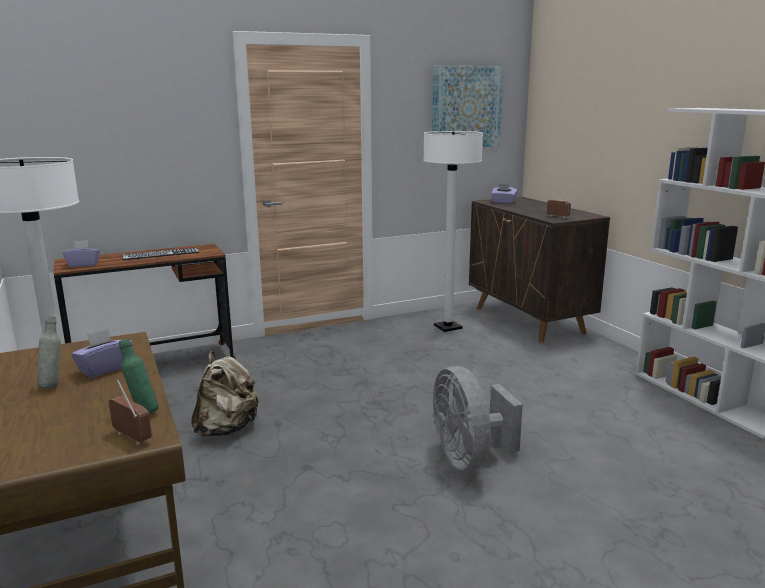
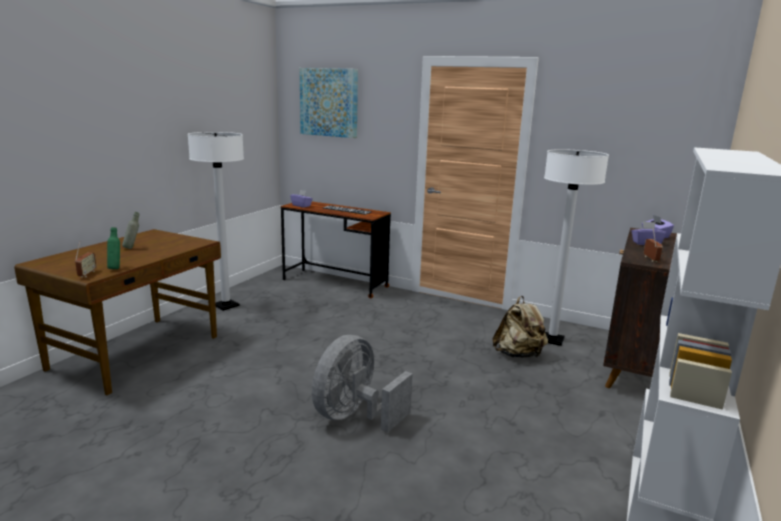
camera: 50 degrees right, 0 degrees up
purple tissue box [71,328,133,378] -> purple tissue box moved to [631,222,666,245]
beige backpack [191,351,259,437] -> beige backpack moved to [493,296,548,358]
picture [432,65,504,147] -> picture moved to [299,68,358,138]

